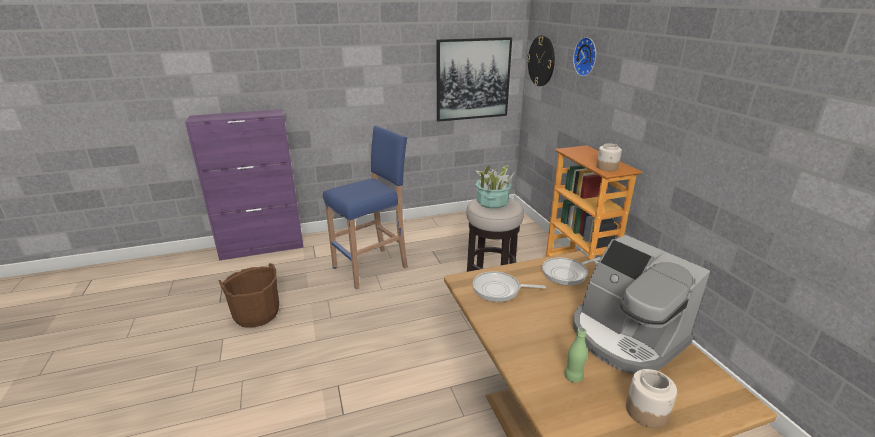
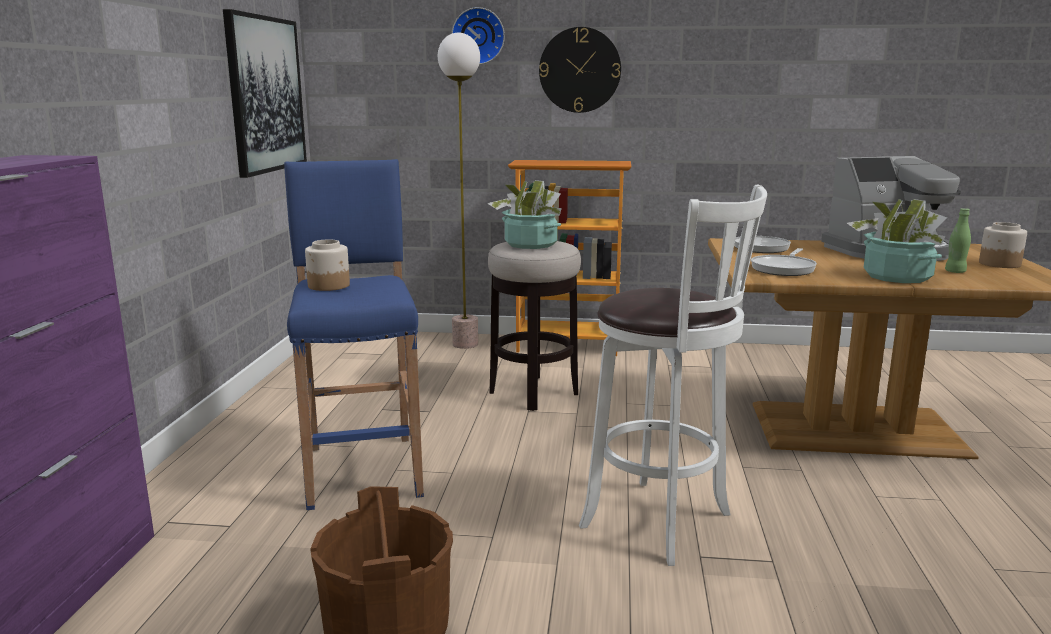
camera: 65 degrees left, 10 degrees down
wall clock [527,35,555,86] -> wall clock moved to [539,27,621,113]
jar [596,143,622,171] -> jar moved to [305,239,350,291]
none -> floor lamp [438,32,480,349]
none -> white stool [579,185,767,566]
none -> potted plant [847,199,947,283]

